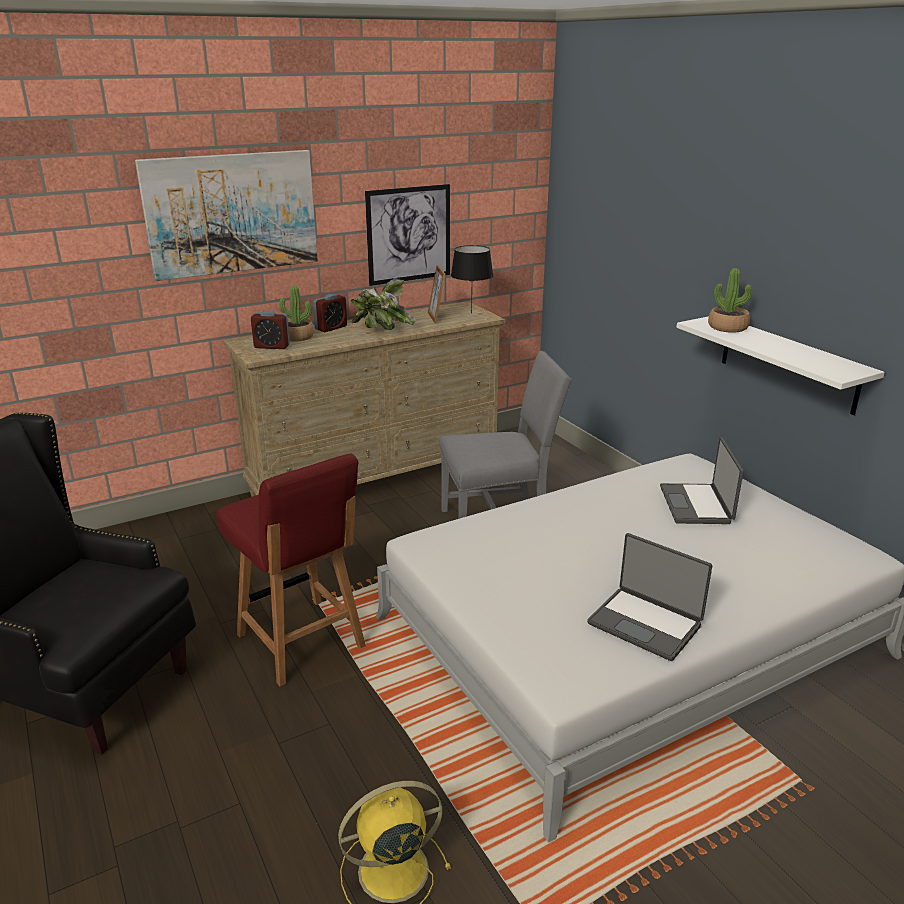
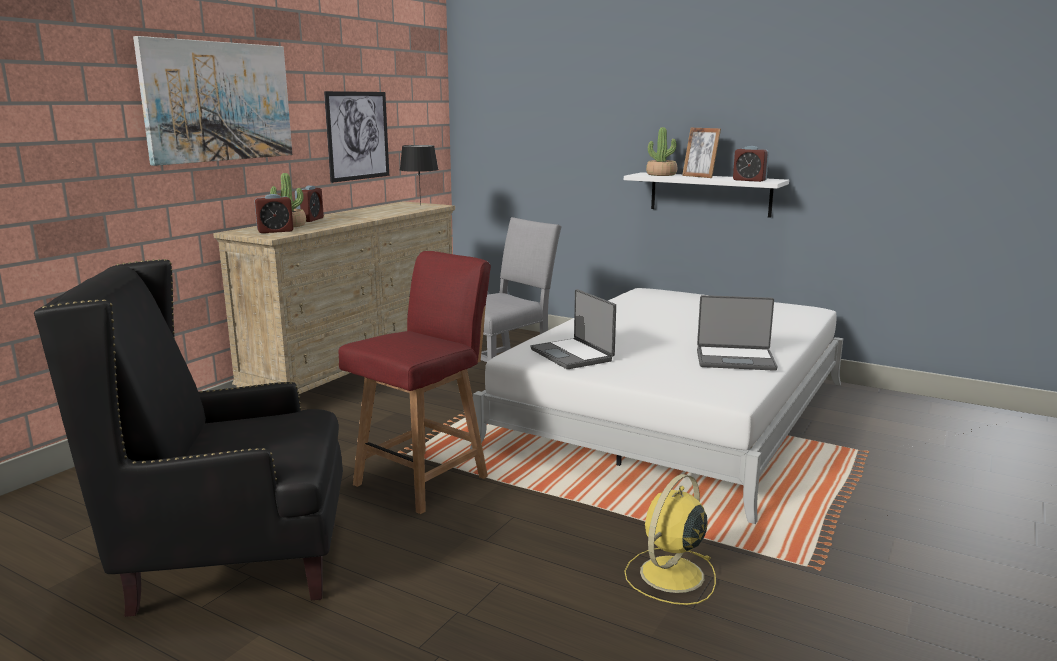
camera: 30 degrees left, 10 degrees down
red chair [217,453,366,686] -> red chair turned 75 degrees counterclockwise [338,251,491,514]
potted plant [351,277,416,330] -> none
picture frame [428,265,445,323] -> picture frame moved to [682,128,721,178]
laptop [660,437,744,524] -> laptop moved to [530,289,616,369]
none -> alarm clock [733,146,769,182]

